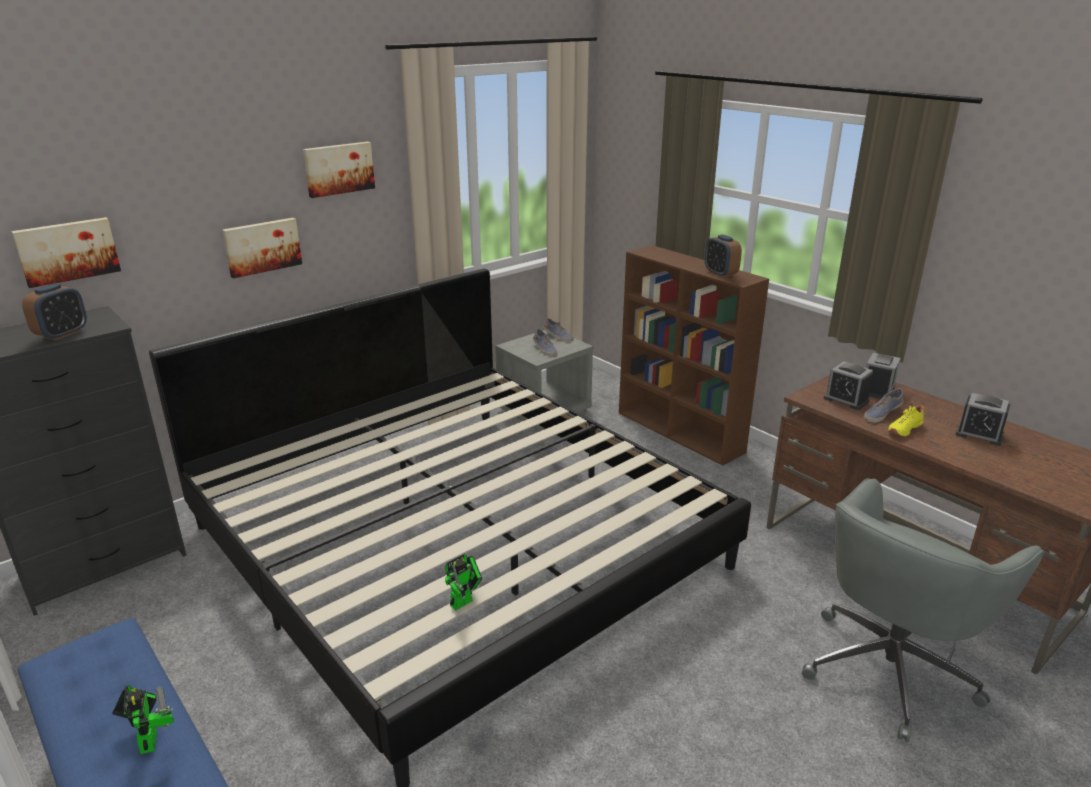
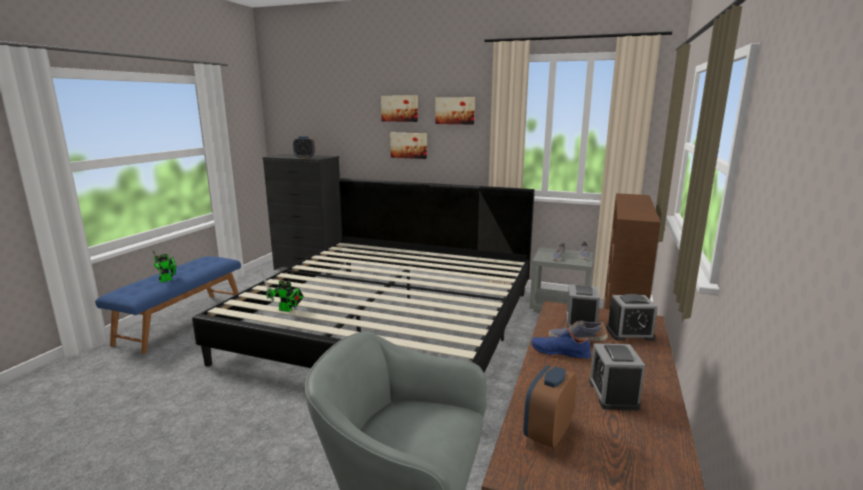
camera: 60 degrees right, 10 degrees down
picture [11,217,121,288] -> picture moved to [381,96,418,122]
alarm clock [705,235,742,277] -> alarm clock moved to [523,365,577,448]
yellow shoe [888,401,924,437] -> blue shoe [531,324,593,360]

